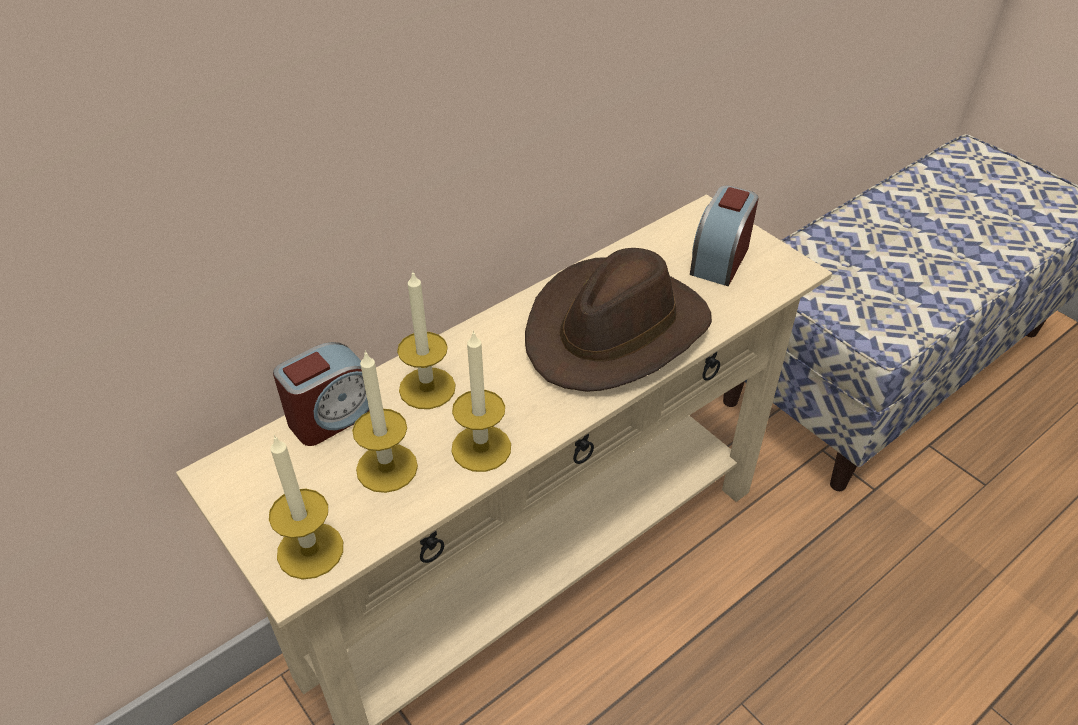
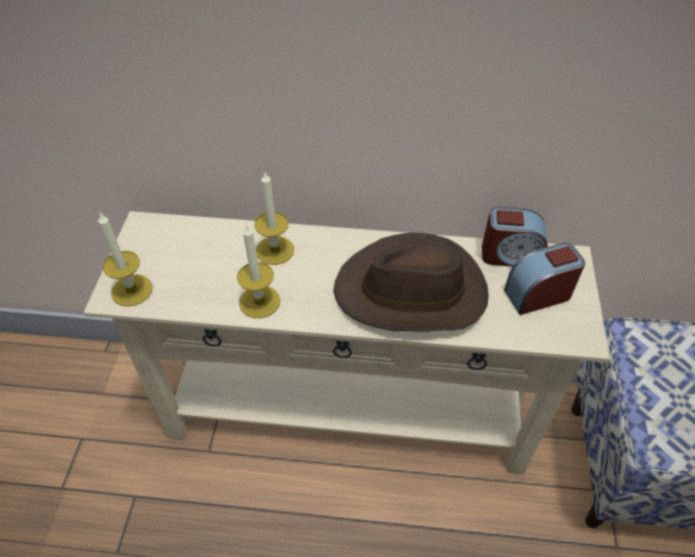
camera: 45 degrees right, 5 degrees up
alarm clock [273,342,369,446] -> alarm clock moved to [482,207,548,267]
candle [352,350,418,493] -> none

